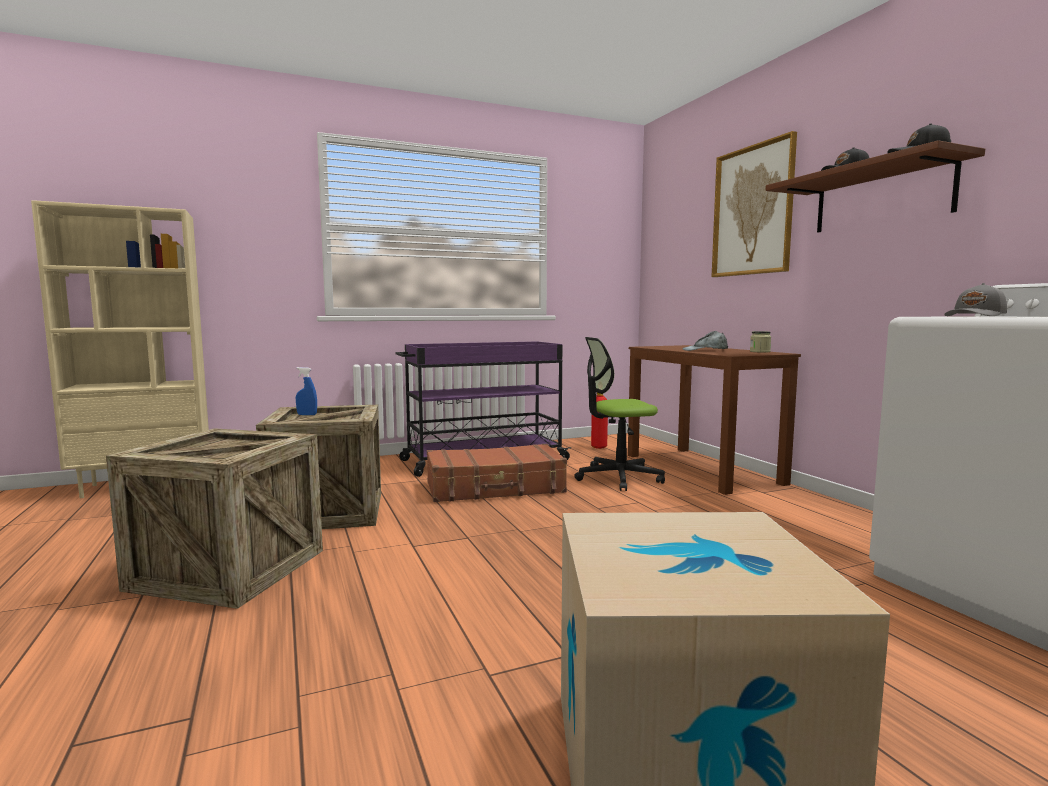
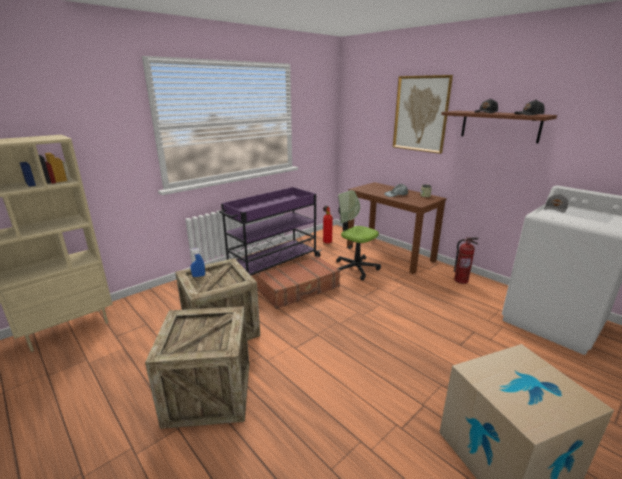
camera: 20 degrees left, 15 degrees up
office chair [574,337,665,491] -> office chair turned 75 degrees clockwise [336,190,381,280]
none -> fire extinguisher [454,237,479,284]

